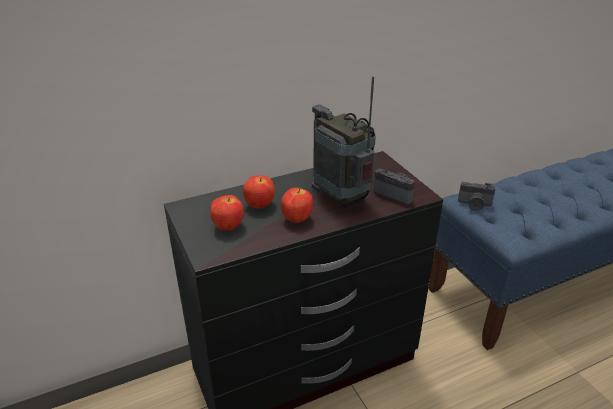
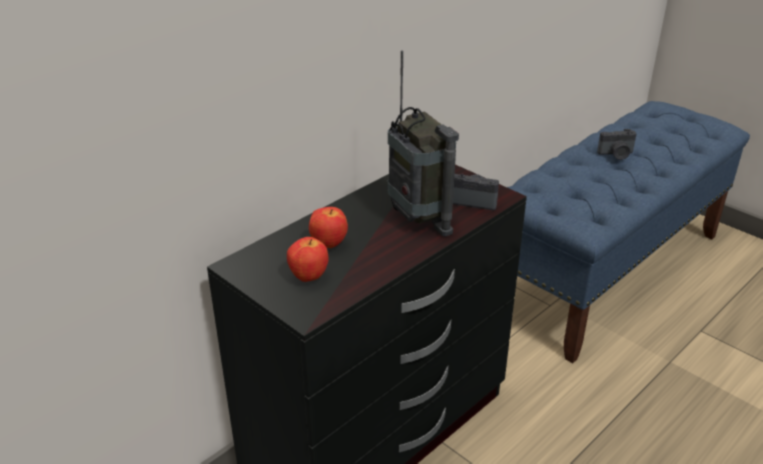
camera: 20 degrees left, 0 degrees up
apple [281,187,313,223] -> none
radio [312,76,376,208] -> radio turned 150 degrees counterclockwise [387,50,459,237]
camera [458,182,496,211] -> camera moved to [597,129,637,160]

